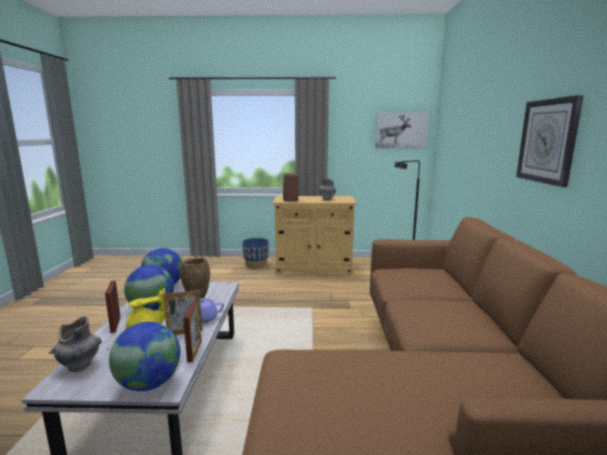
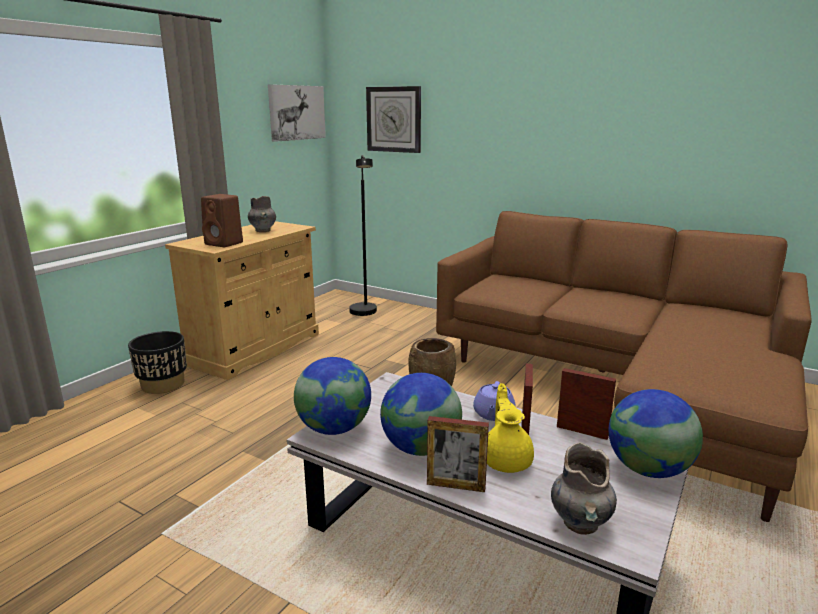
camera: 60 degrees left, 5 degrees up
blue planter [242,238,269,268] -> black planter [128,331,187,394]
wall clock [516,95,584,187] -> wall clock moved to [366,86,421,153]

